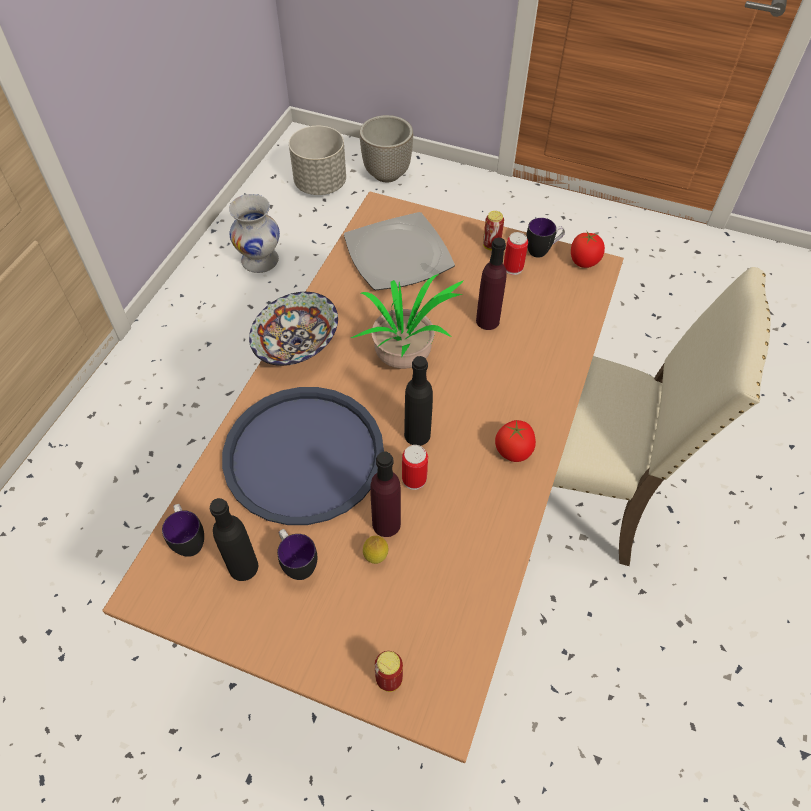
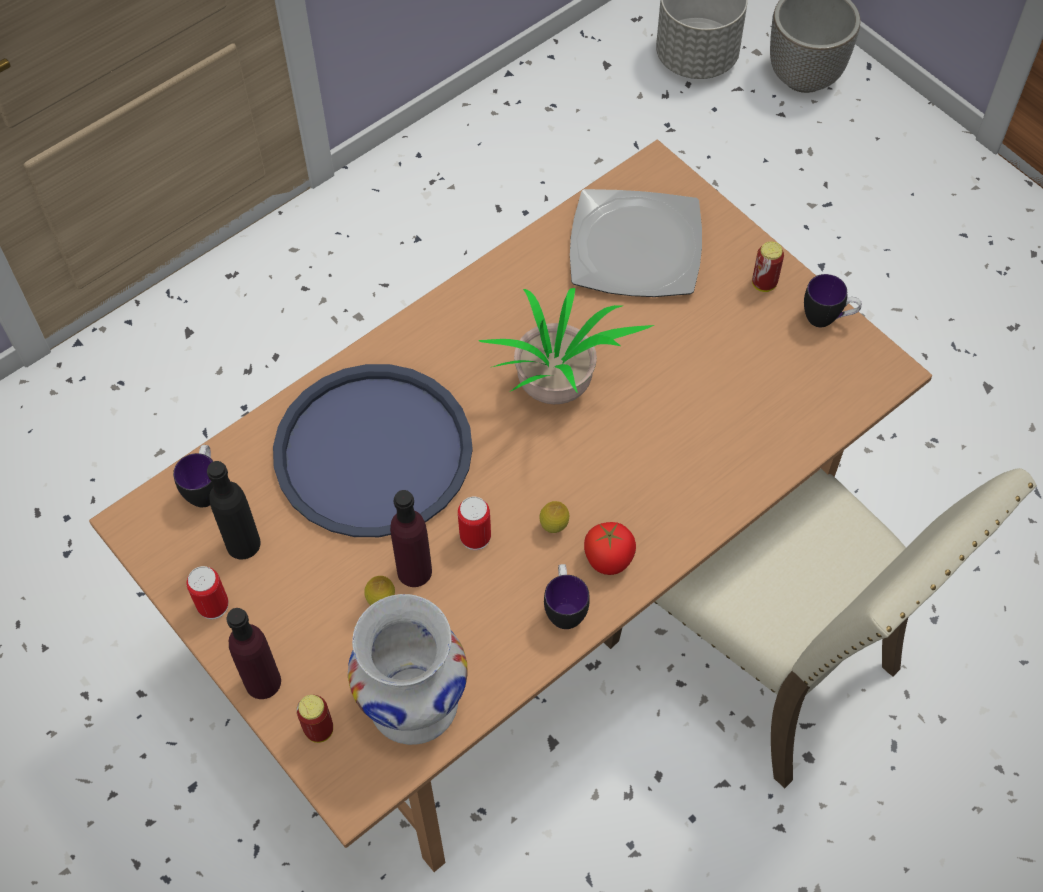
camera: 30 degrees right, 5 degrees up
white vase [229,194,280,273] -> white vase moved to [348,594,468,745]
bowl [249,292,338,366] -> none
mug [277,529,317,580] -> mug moved to [544,564,590,629]
black bottle [404,356,433,446] -> none
purple bottle [476,238,507,330] -> purple bottle moved to [226,608,281,699]
can [503,232,528,275] -> can moved to [186,566,229,619]
tomato [571,232,605,268] -> none
none -> lemon [539,501,569,533]

